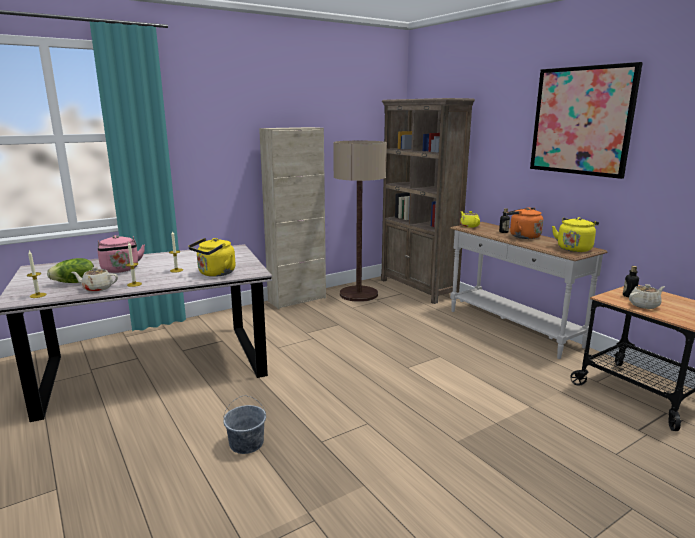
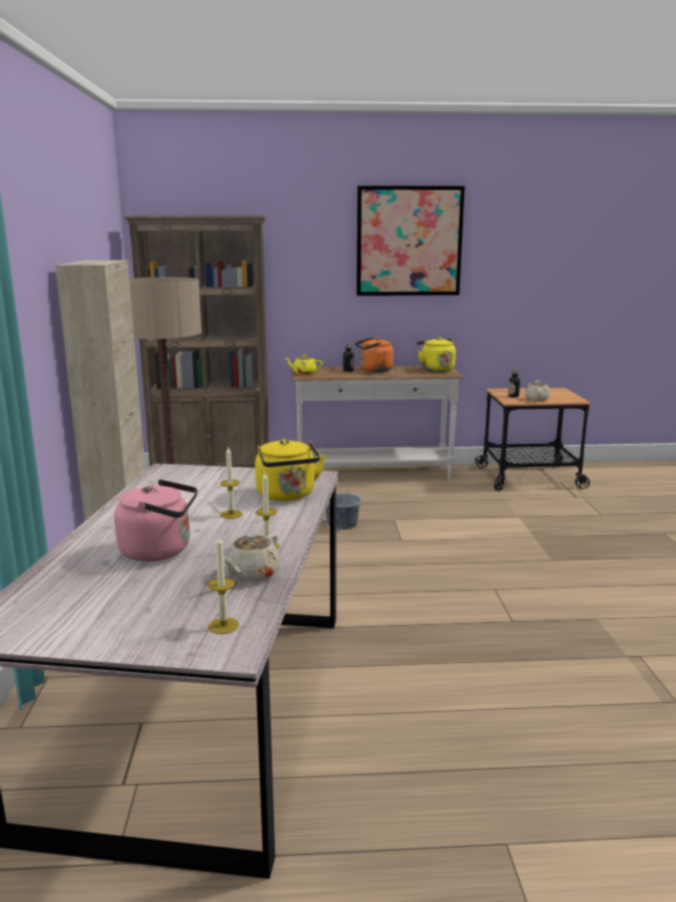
camera: 60 degrees left, 0 degrees up
lettuce [47,258,94,283] -> none
grey bucket [223,395,266,454] -> grey bucket moved to [326,479,362,530]

